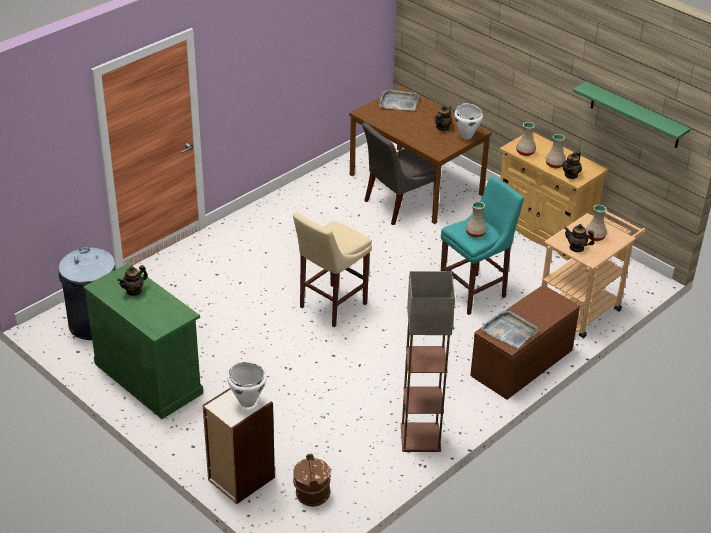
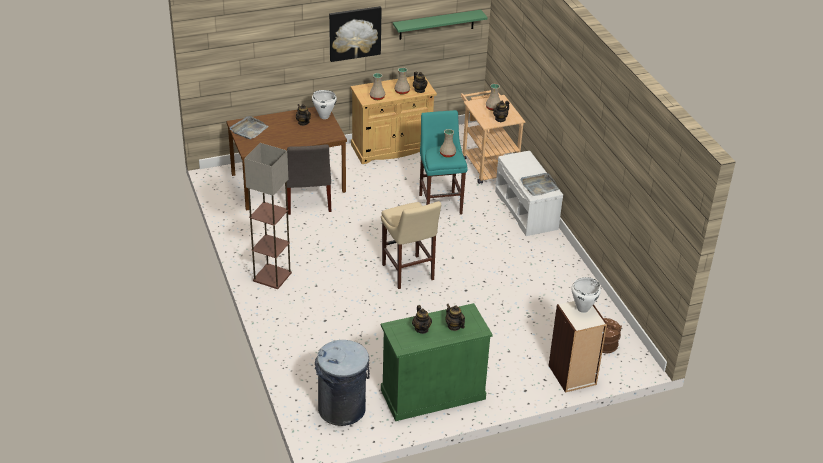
camera: 65 degrees left, 0 degrees up
floor lamp [401,271,455,452] -> floor lamp moved to [244,143,292,289]
brown bench [470,285,580,400] -> white bench [495,151,563,236]
none -> picture [329,6,382,62]
none -> teapot [446,304,465,331]

